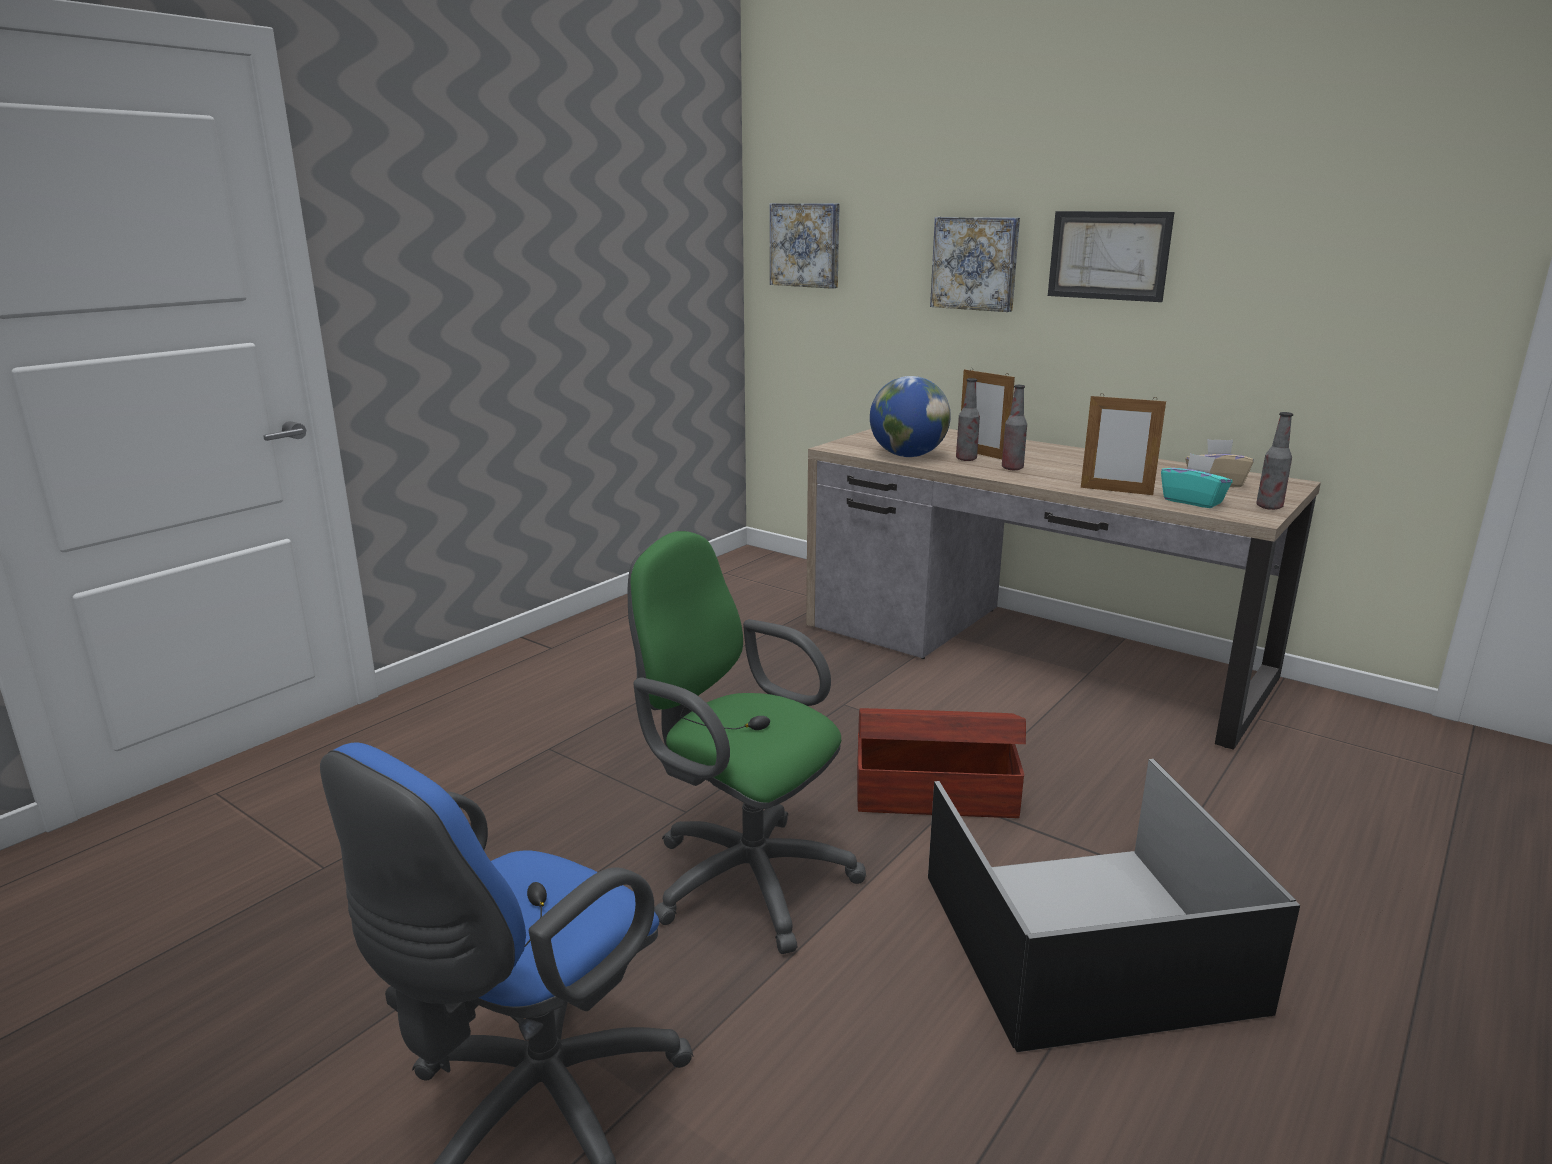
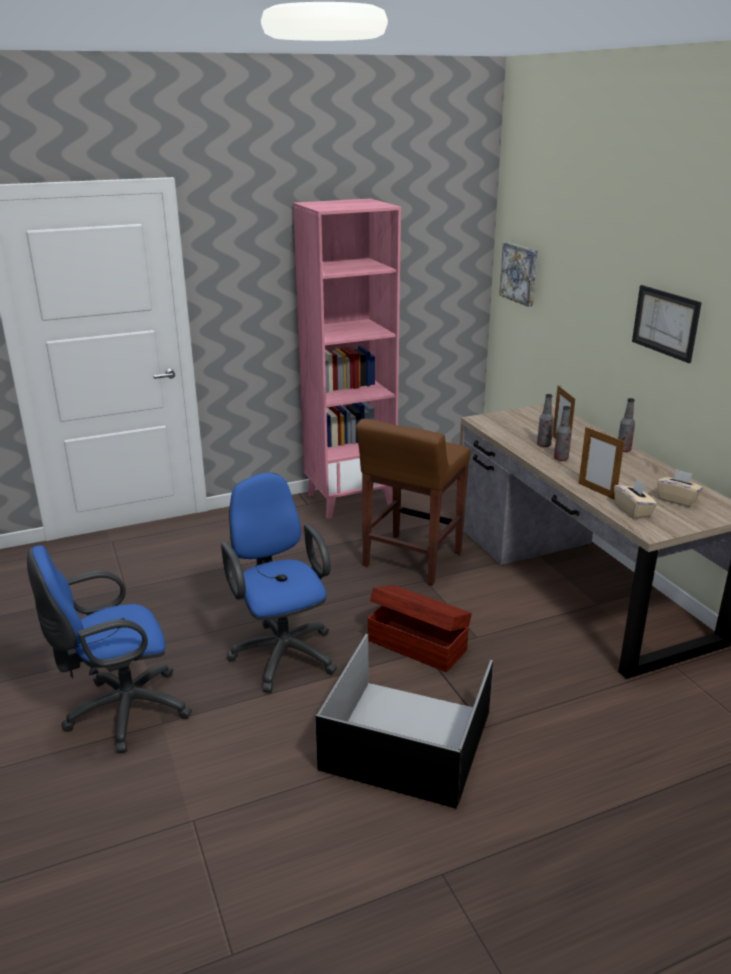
camera: 30 degrees right, 5 degrees up
green office chair [628,531,866,954] -> blue office chair [221,472,337,693]
globe [870,376,951,457] -> none
picture [930,217,1020,312] -> none
turquoise tissue box [1161,453,1232,508] -> beige tissue box [614,479,657,519]
bottle [1256,412,1293,510] -> bottle moved to [618,398,635,452]
none -> pink bookcase [293,199,401,519]
none -> brown stool [356,419,471,585]

